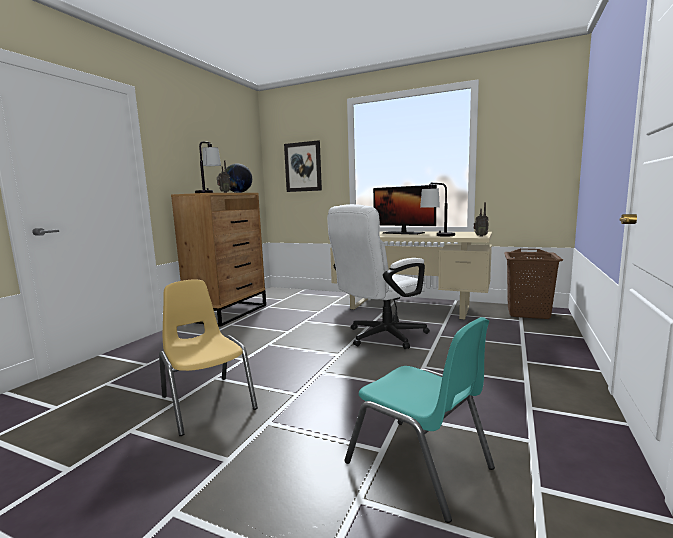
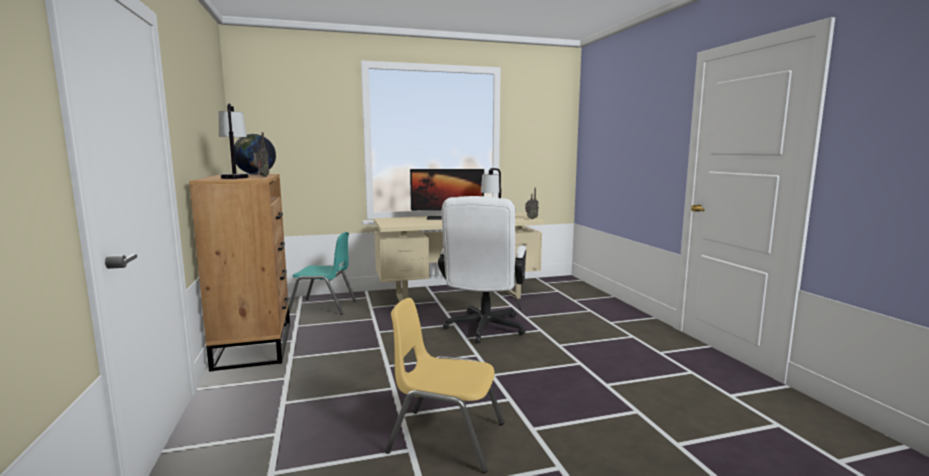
camera: 40 degrees left, 0 degrees up
picture [284,140,322,192] -> none
turquoise chair [344,317,495,523] -> turquoise chair moved to [289,232,356,315]
brown laundry basket [504,249,563,319] -> none

